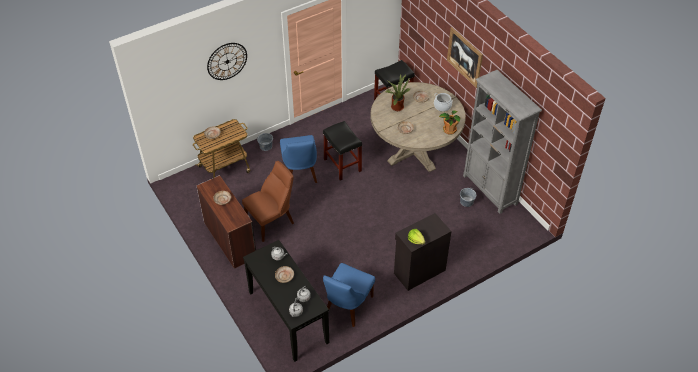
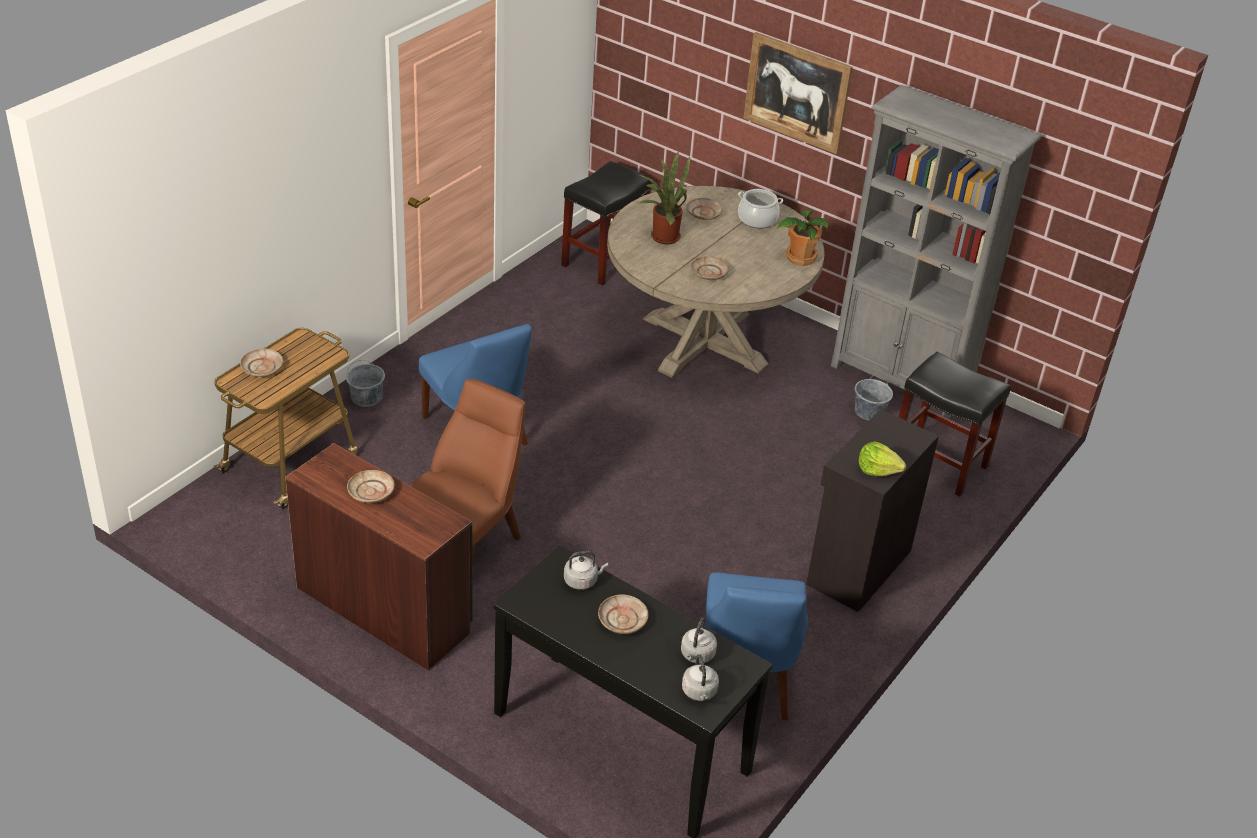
camera: 25 degrees left, 10 degrees down
wall clock [207,43,247,80] -> none
black stool [323,121,362,181] -> black stool moved to [899,351,1011,497]

